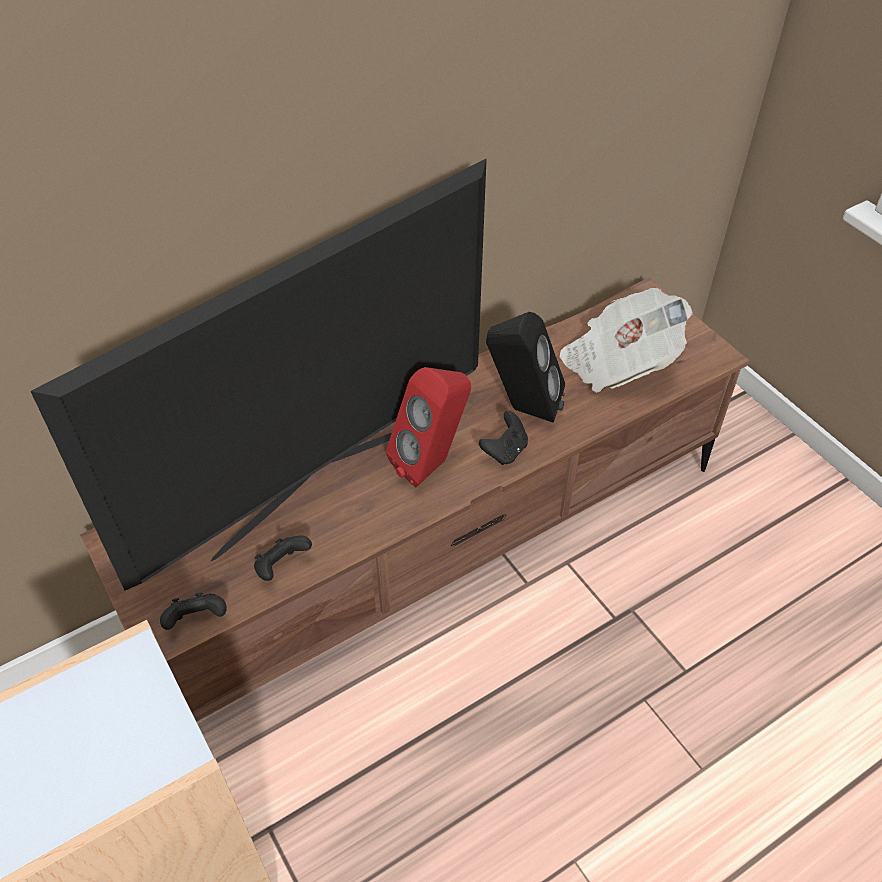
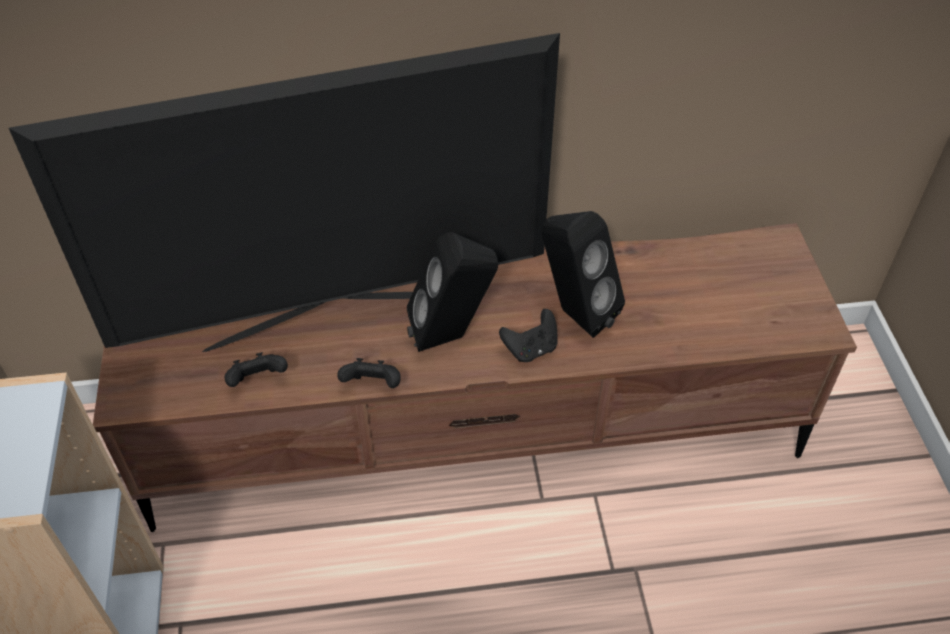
camera: 25 degrees right, 0 degrees up
black game controller [160,593,227,630] -> black game controller moved to [337,358,401,388]
red speaker [386,367,471,488] -> black speaker [407,232,498,352]
newspaper [560,288,693,393] -> none

